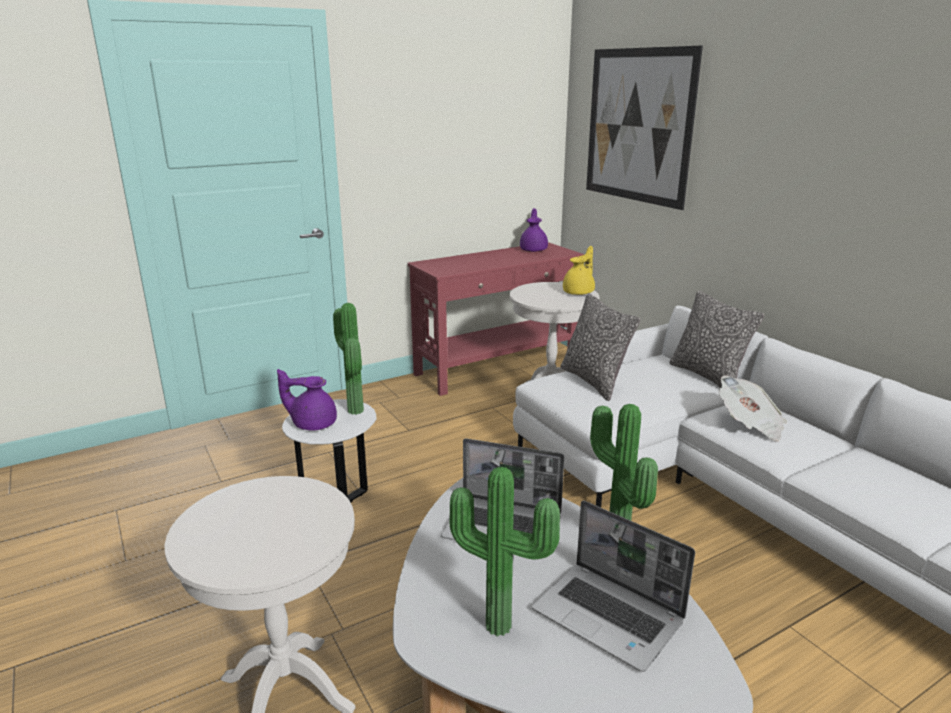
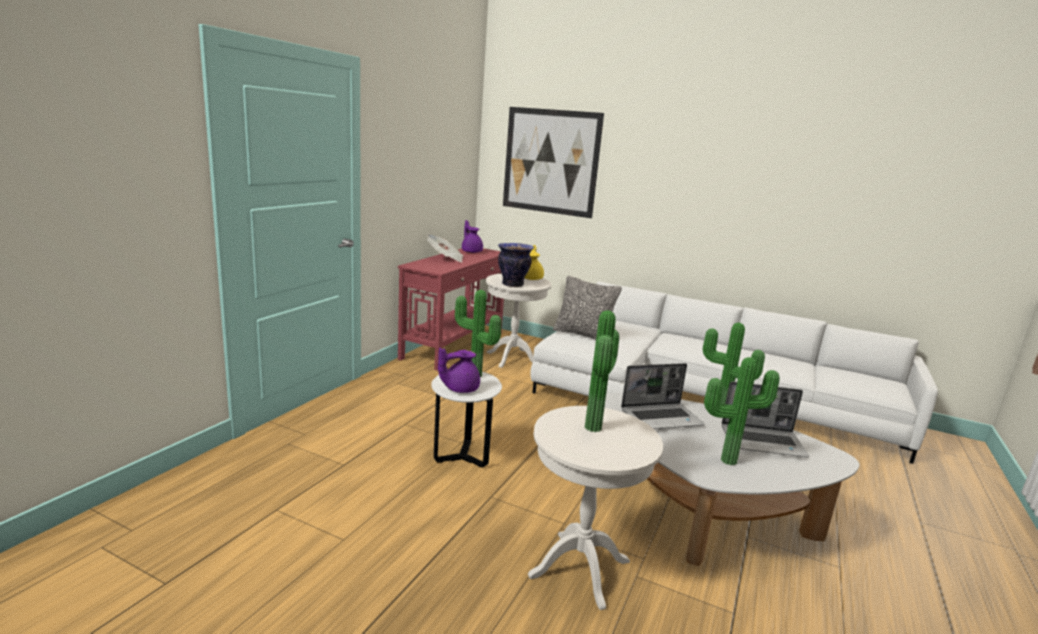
camera: 35 degrees left, 5 degrees down
pillow [669,291,764,388] -> none
newspaper [718,375,787,442] -> newspaper moved to [427,234,464,263]
none -> vase [498,243,534,287]
none -> potted plant [585,310,619,432]

